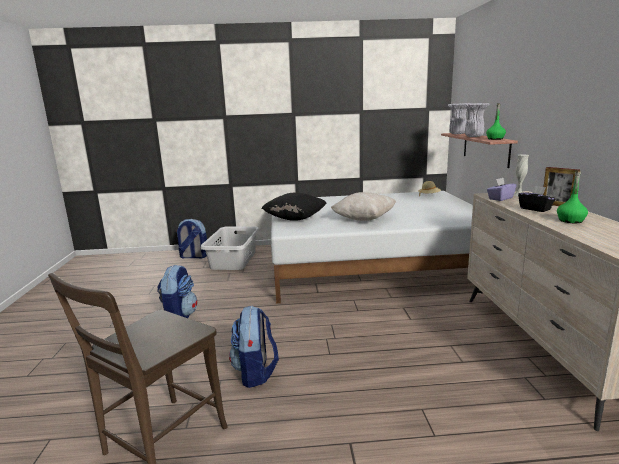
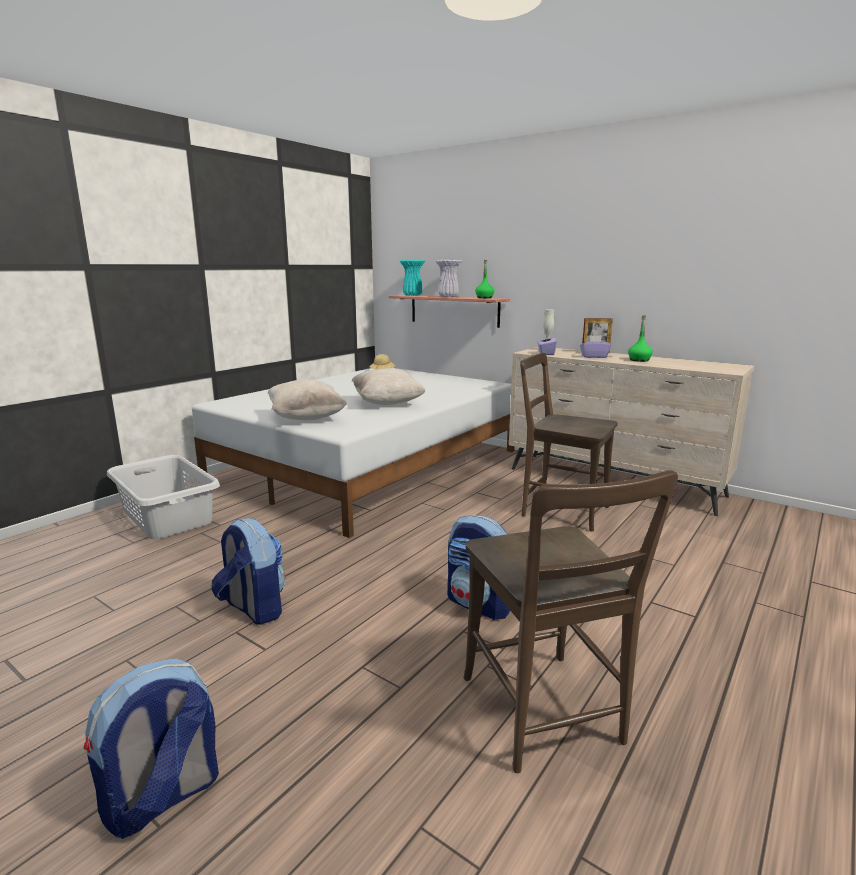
camera: 50 degrees left, 0 degrees up
backpack [176,219,207,258] -> backpack moved to [84,659,219,839]
black pillow [261,192,326,221] -> beige pillow [268,379,347,420]
white vase [448,103,471,134] -> turquoise vase [399,260,425,296]
black tissue box [518,186,555,212] -> purple tissue box [580,335,611,358]
none -> brown chair [520,353,618,532]

